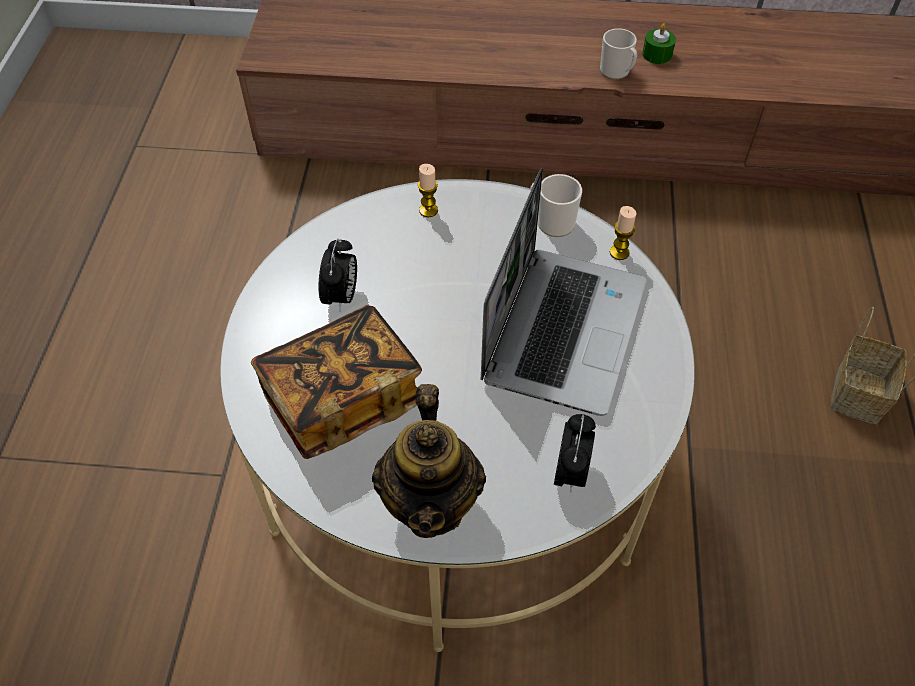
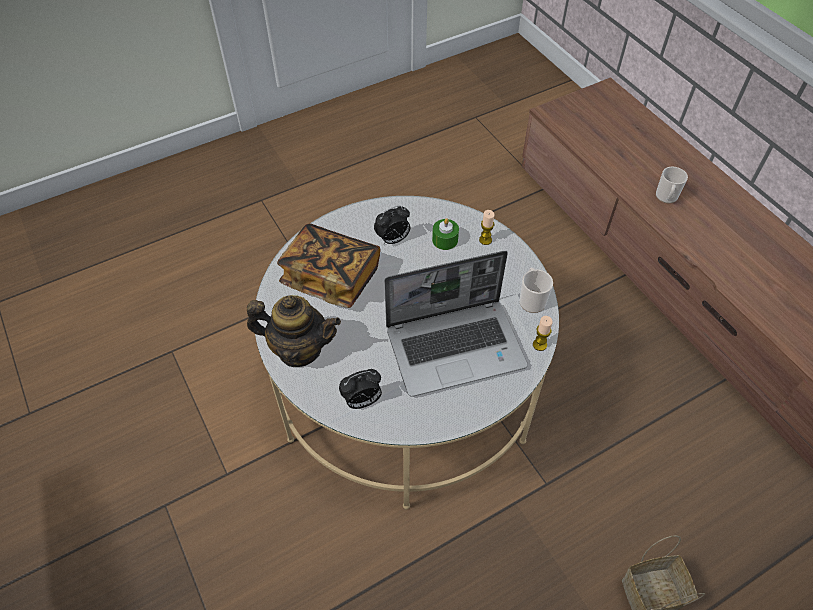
camera: 55 degrees right, 0 degrees up
teapot [372,384,486,538] -> teapot turned 135 degrees counterclockwise [247,295,341,367]
mug [600,28,637,80] -> mug moved to [656,167,688,203]
green candle [642,23,676,64] -> green candle moved to [432,218,459,250]

